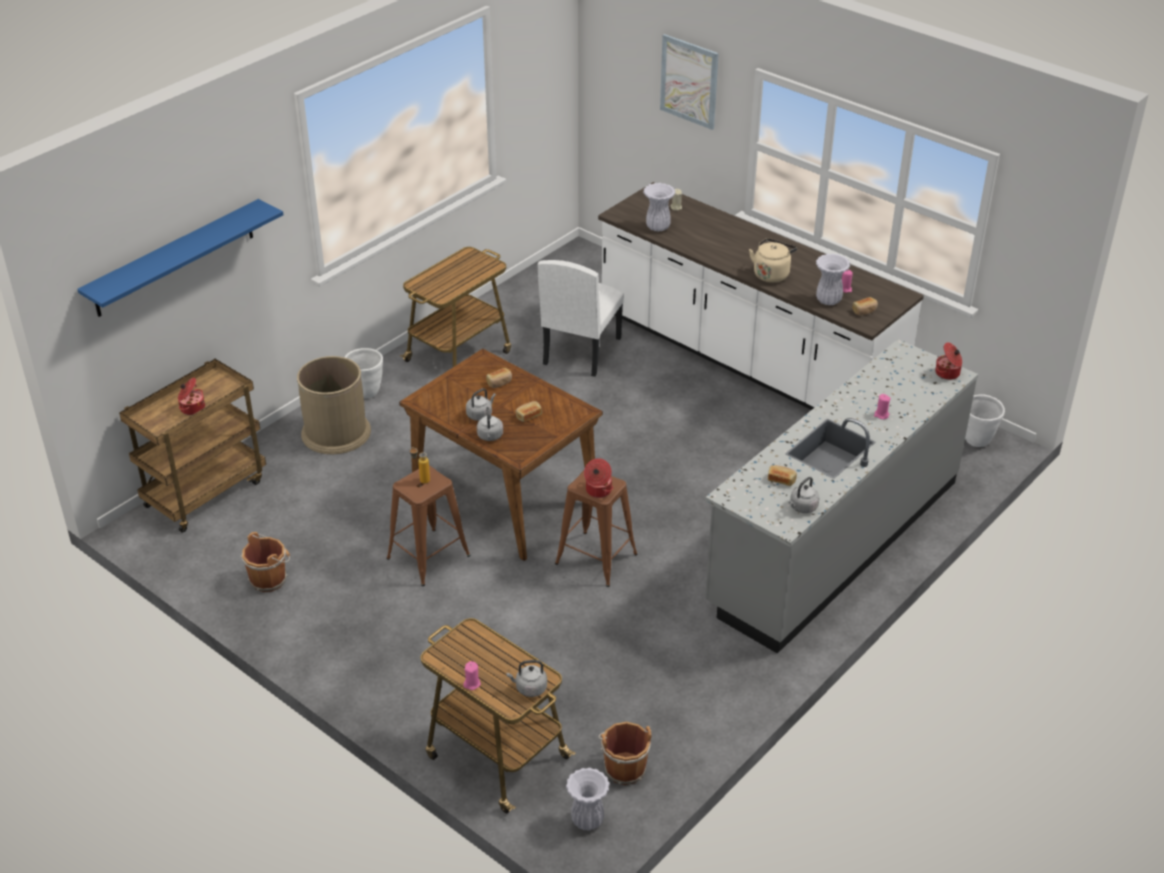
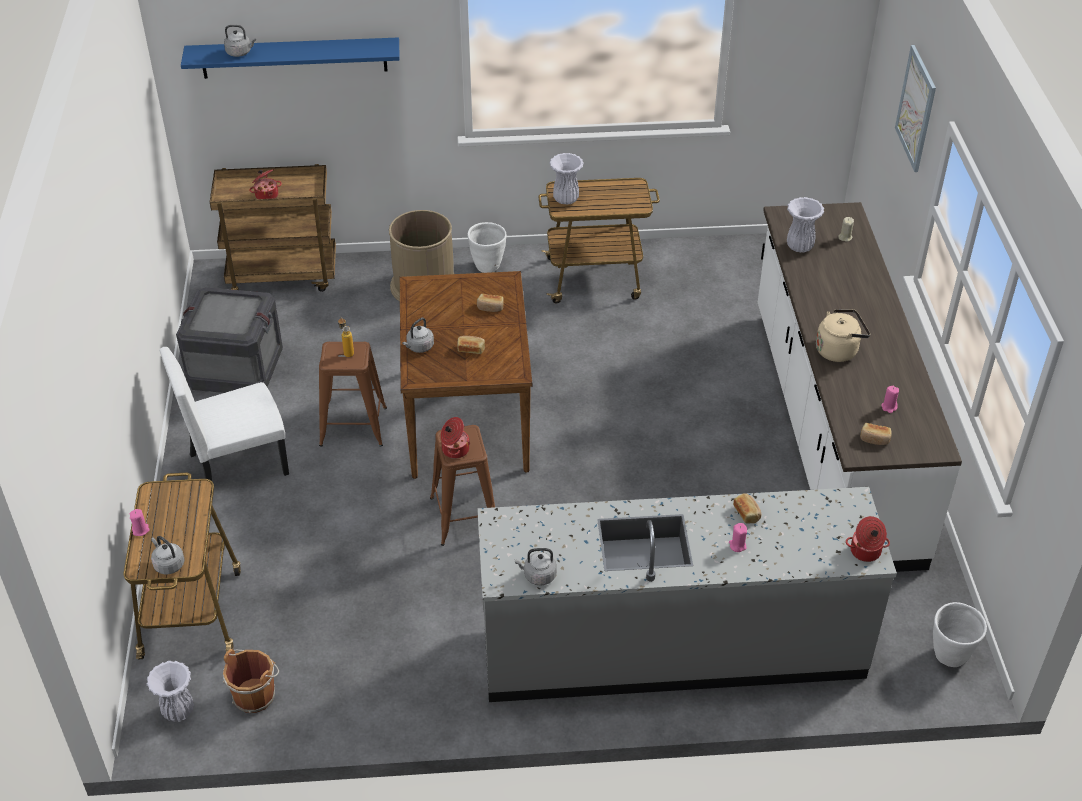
camera: 45 degrees right, 5 degrees up
brown bucket [241,532,290,592] -> crate [176,287,283,393]
grey kettle [466,388,496,421] -> grey kettle moved to [224,25,256,57]
white chair [538,260,624,377] -> white chair moved to [159,347,289,498]
bread [768,465,797,486] -> bread moved to [733,493,761,523]
white vase [816,254,850,305] -> white vase moved to [549,153,584,205]

